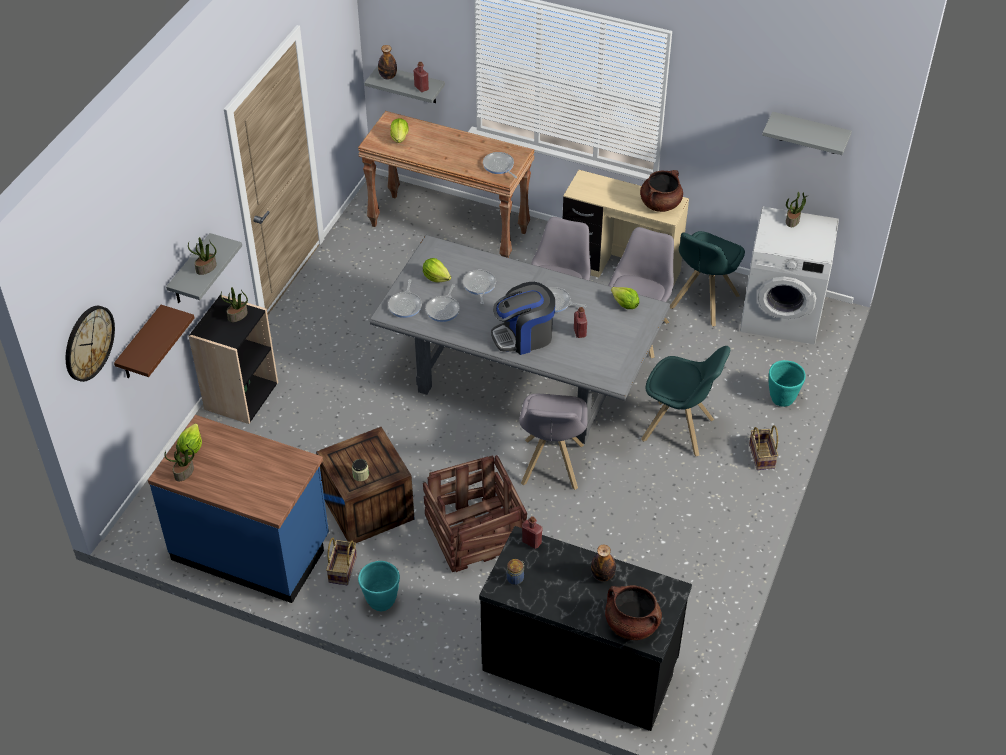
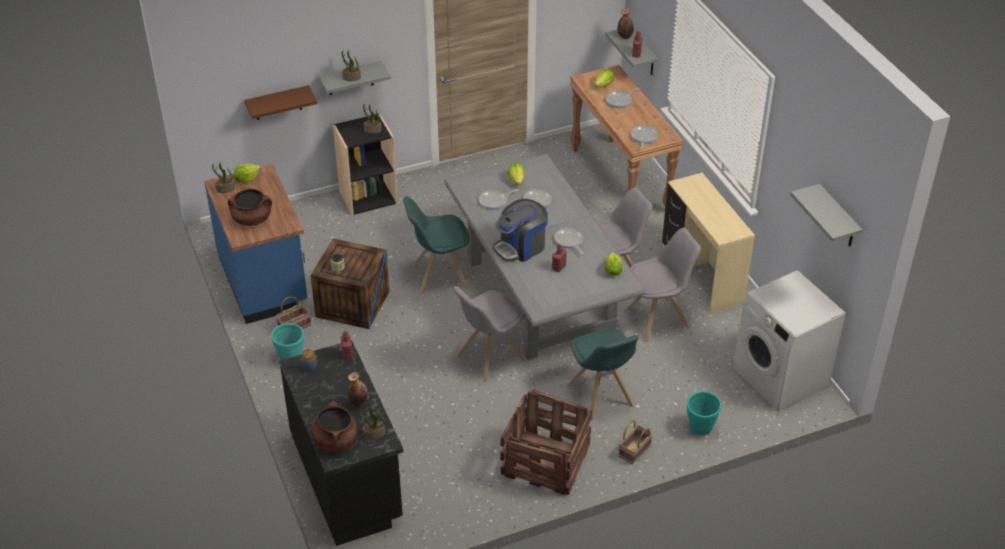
camera: 45 degrees right, 5 degrees down
wall clock [66,306,115,382] -> none
frying pan [388,279,422,318] -> frying pan moved to [606,88,639,108]
crate [423,455,527,572] -> crate moved to [501,390,592,495]
coffee machine [491,282,555,355] -> coffee machine turned 60 degrees counterclockwise [493,199,548,262]
brown cooking pot [640,170,683,212] -> brown cooking pot moved to [228,189,272,226]
turquoise chair [670,231,745,327] -> turquoise chair moved to [403,197,469,295]
potted plant [786,192,807,227] -> potted plant moved to [360,407,385,440]

